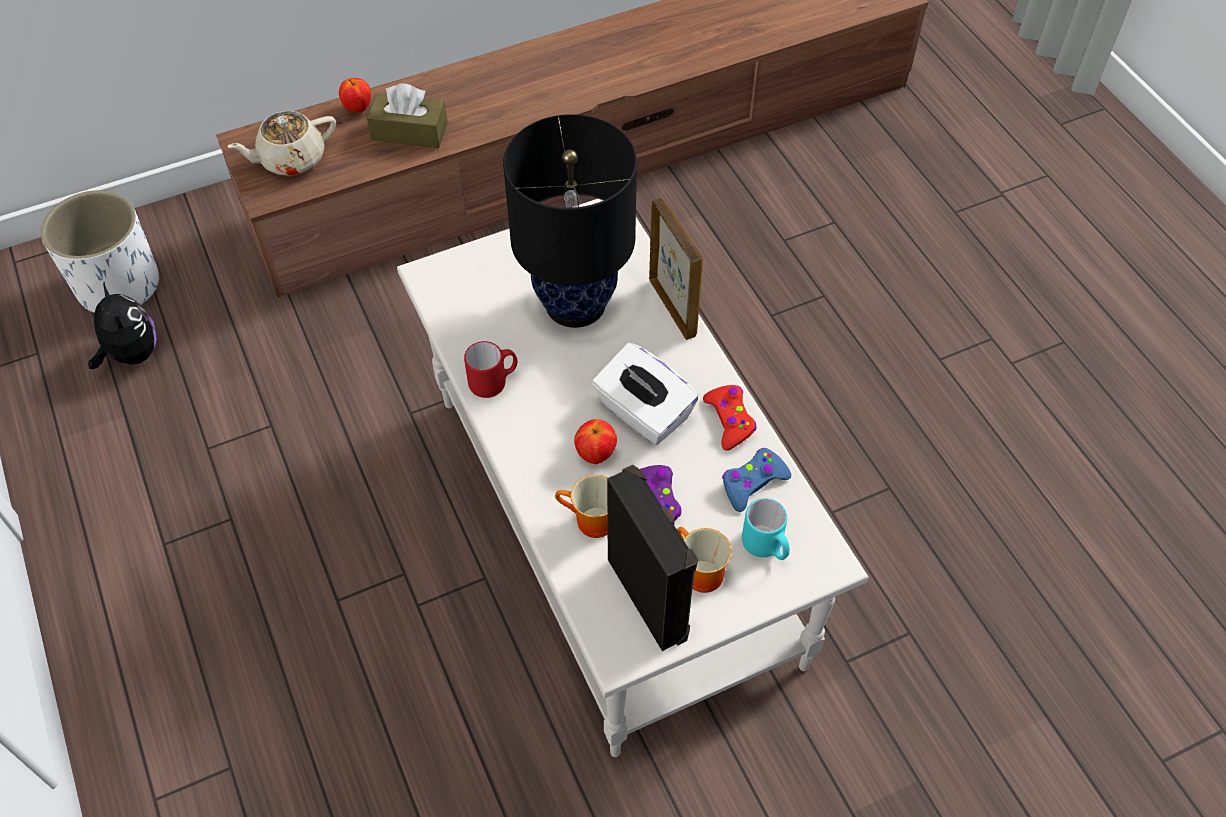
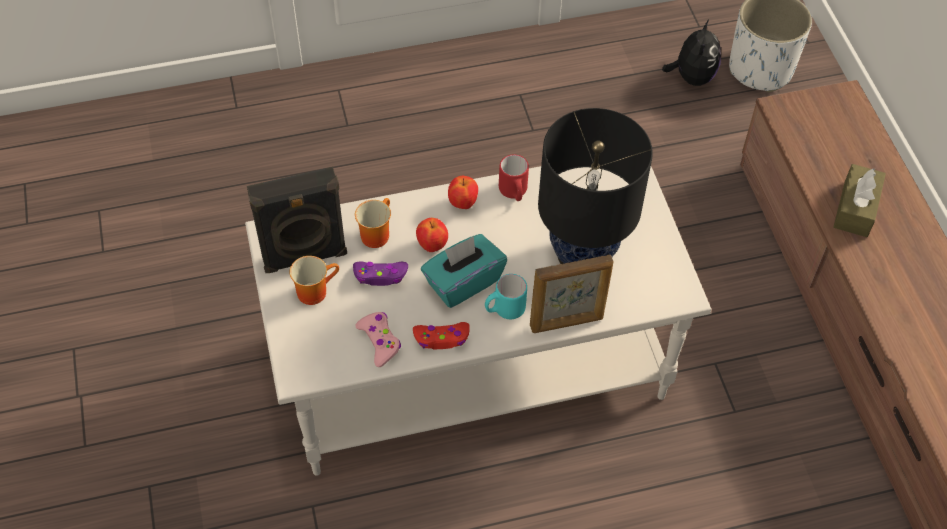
camera: 100 degrees right, 0 degrees up
plush toy [88,282,157,369] -> plush toy turned 60 degrees counterclockwise [662,19,721,86]
beige teapot [227,111,336,176] -> none
apple [339,78,371,112] -> apple moved to [448,176,478,209]
white tissue box [592,343,699,445] -> turquoise tissue box [421,234,507,308]
blue game controller [722,448,791,512] -> pink game controller [355,312,401,367]
turquoise mug [742,498,790,560] -> turquoise mug moved to [485,274,527,319]

